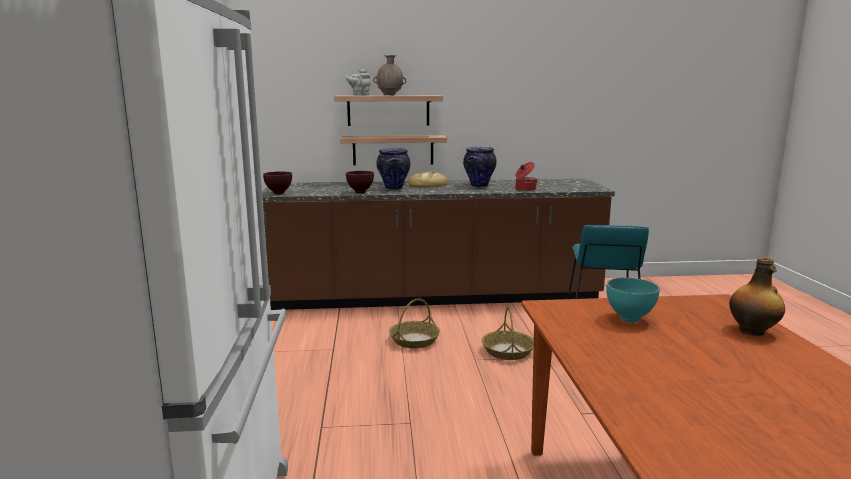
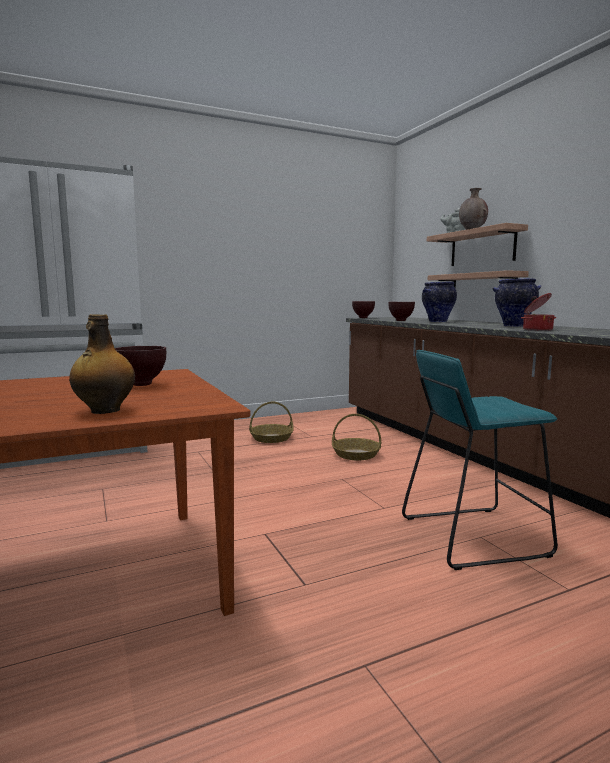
camera: 70 degrees right, 5 degrees down
bread [408,171,449,187] -> none
basket [482,307,534,360] -> basket moved to [249,402,294,443]
turquoise bowl [606,278,660,322] -> brown bowl [115,346,166,386]

